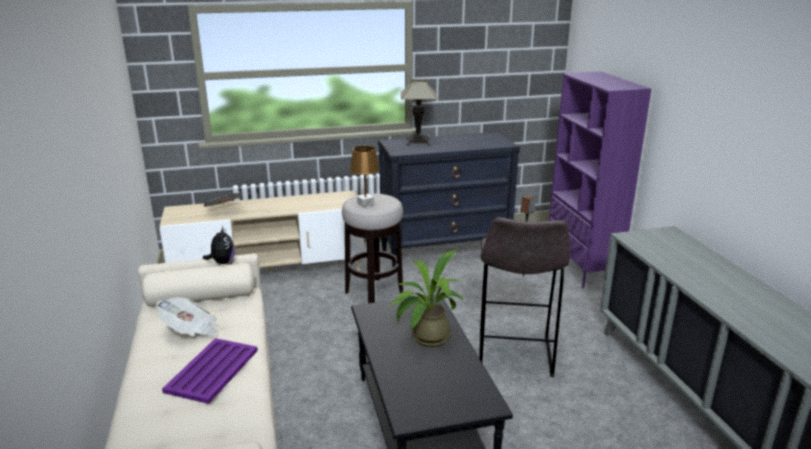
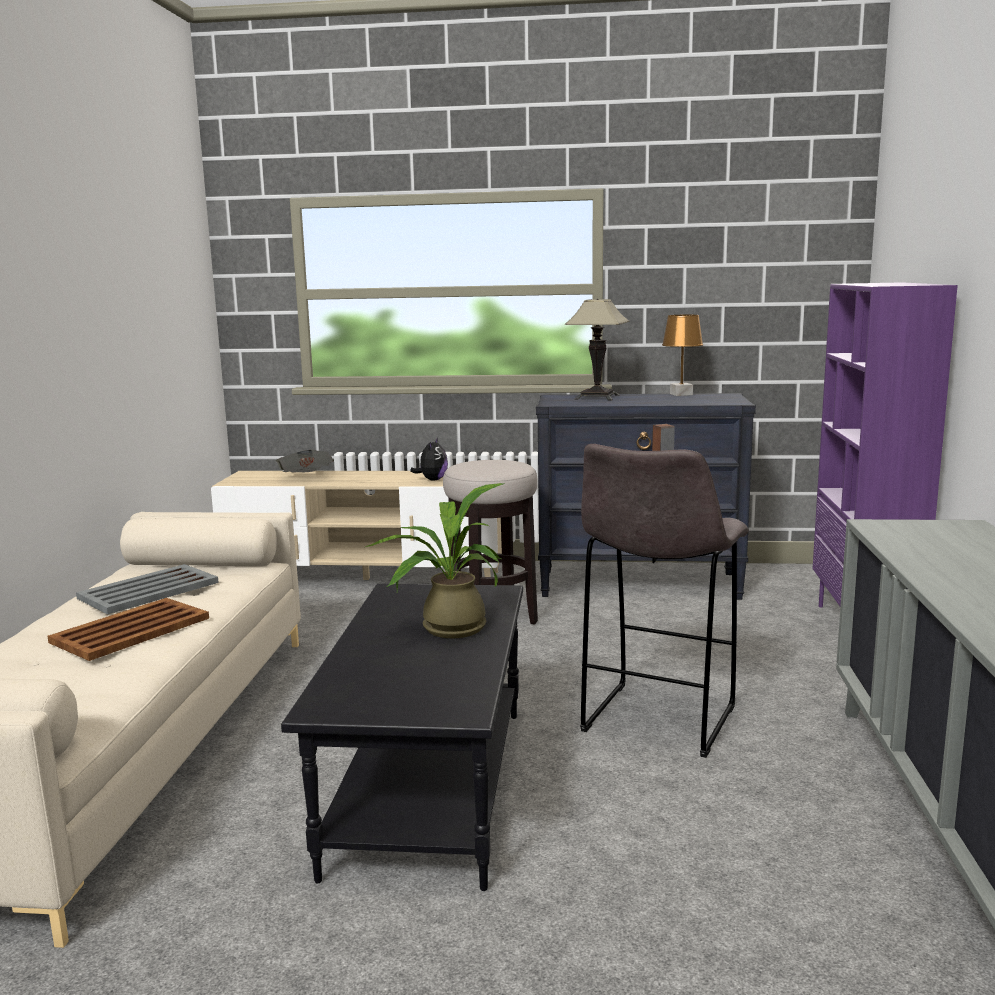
camera: 20 degrees right, 10 degrees down
newspaper [156,297,217,337] -> grey tray [76,564,219,614]
purple tray [162,338,258,404] -> brown tray [47,598,209,661]
plush toy [203,227,235,264] -> plush toy moved to [410,437,448,481]
brown table lamp [350,146,380,207] -> brown table lamp moved to [662,315,703,396]

